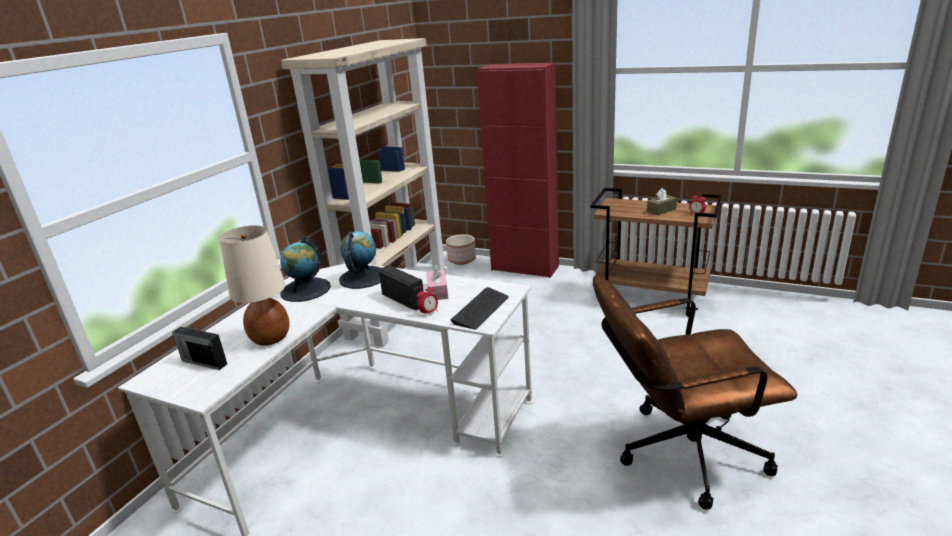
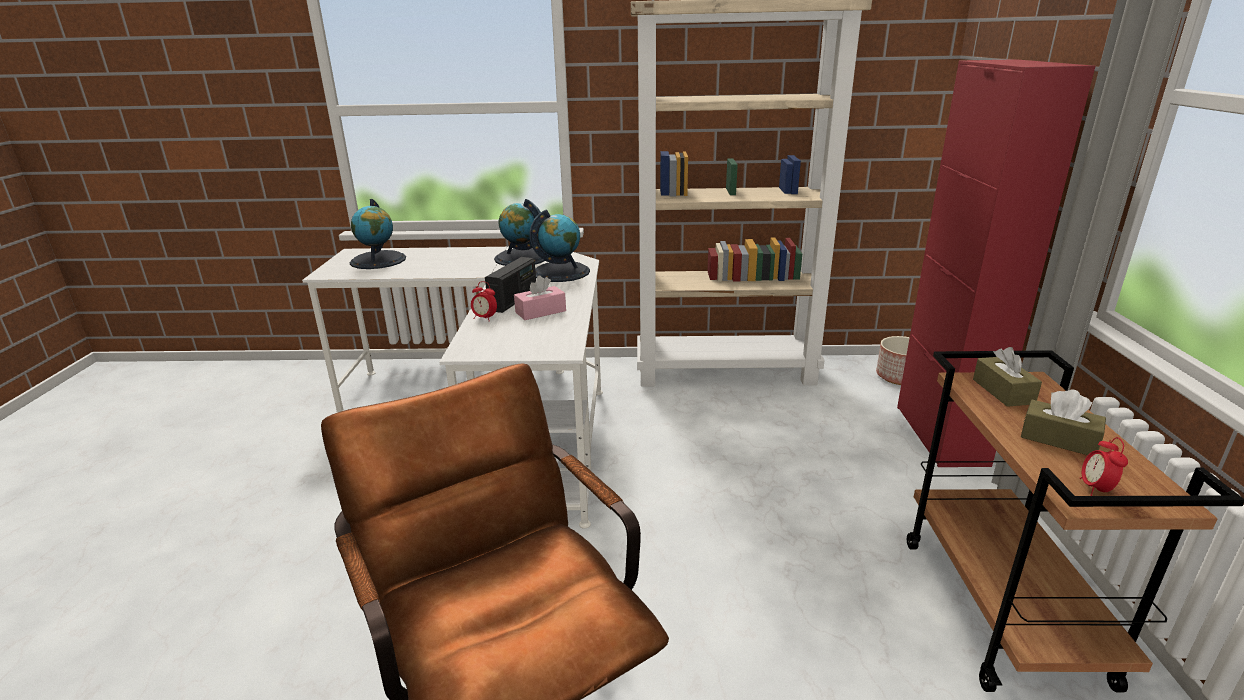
camera: 65 degrees right, 0 degrees up
radio [172,327,227,370] -> globe [350,199,406,269]
beige table lamp [219,226,289,346] -> none
keyboard [451,287,509,330] -> none
none -> brown tissue box [973,347,1042,407]

